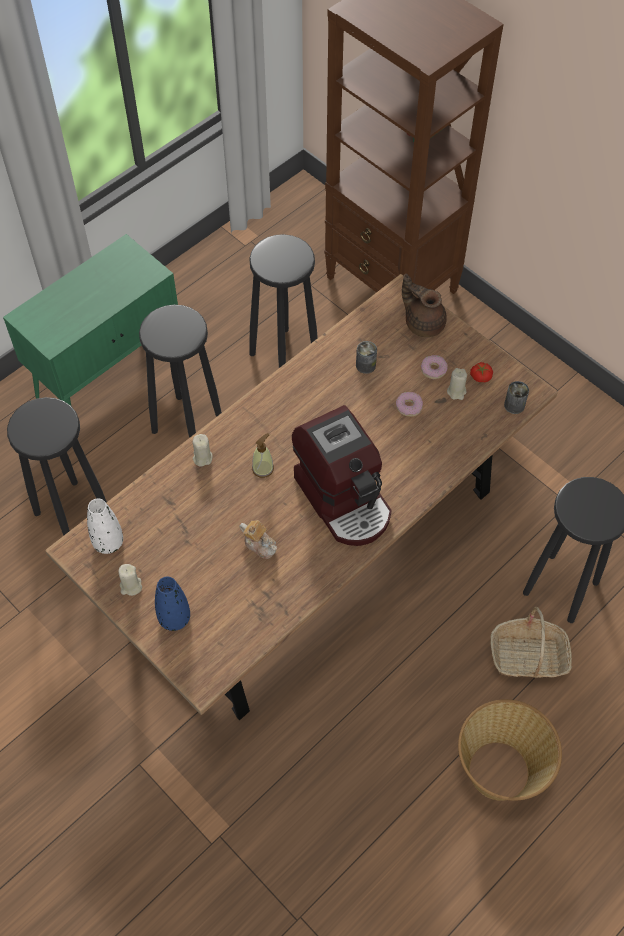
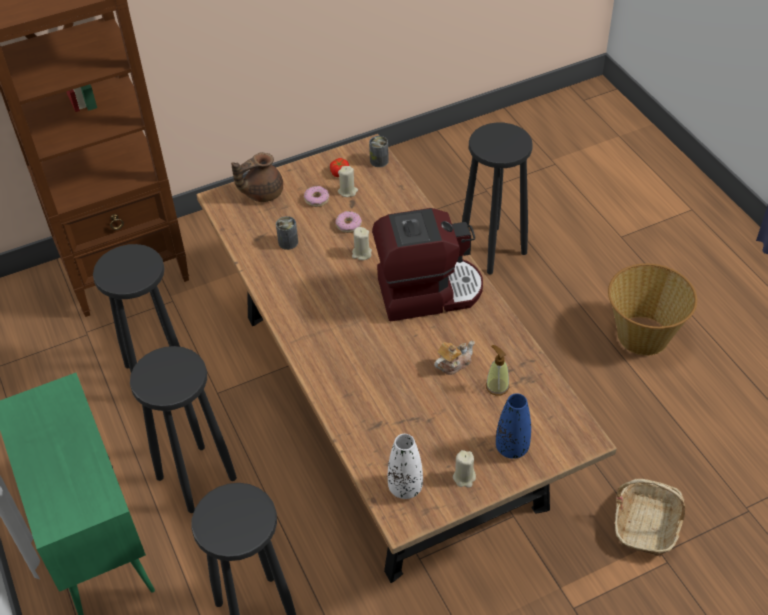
camera: 70 degrees left, 10 degrees down
beige candle [193,434,213,466] -> beige candle moved to [352,227,372,260]
soap dispenser [252,433,274,478] -> soap dispenser moved to [486,345,509,396]
basket [490,607,572,678] -> basket moved to [615,479,686,556]

